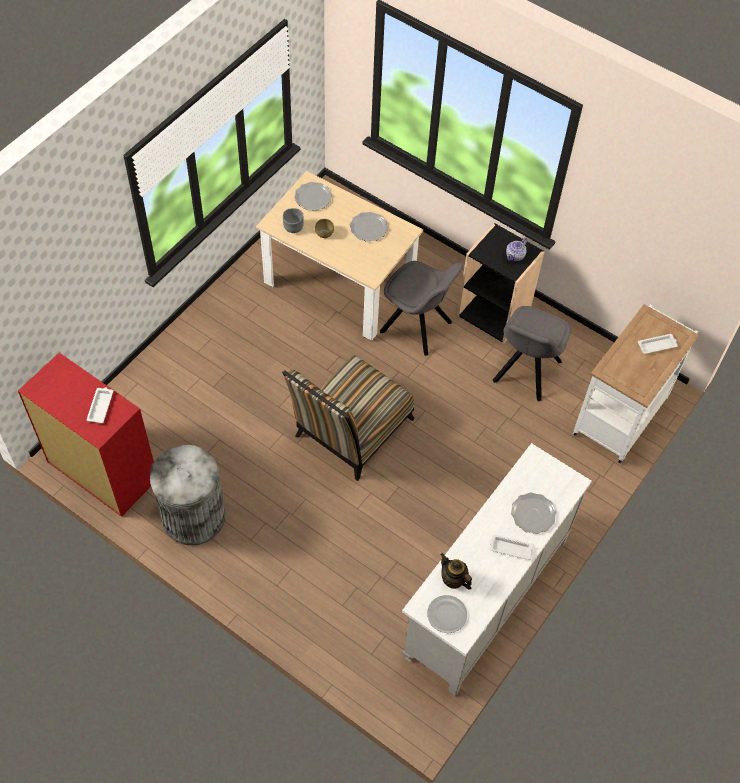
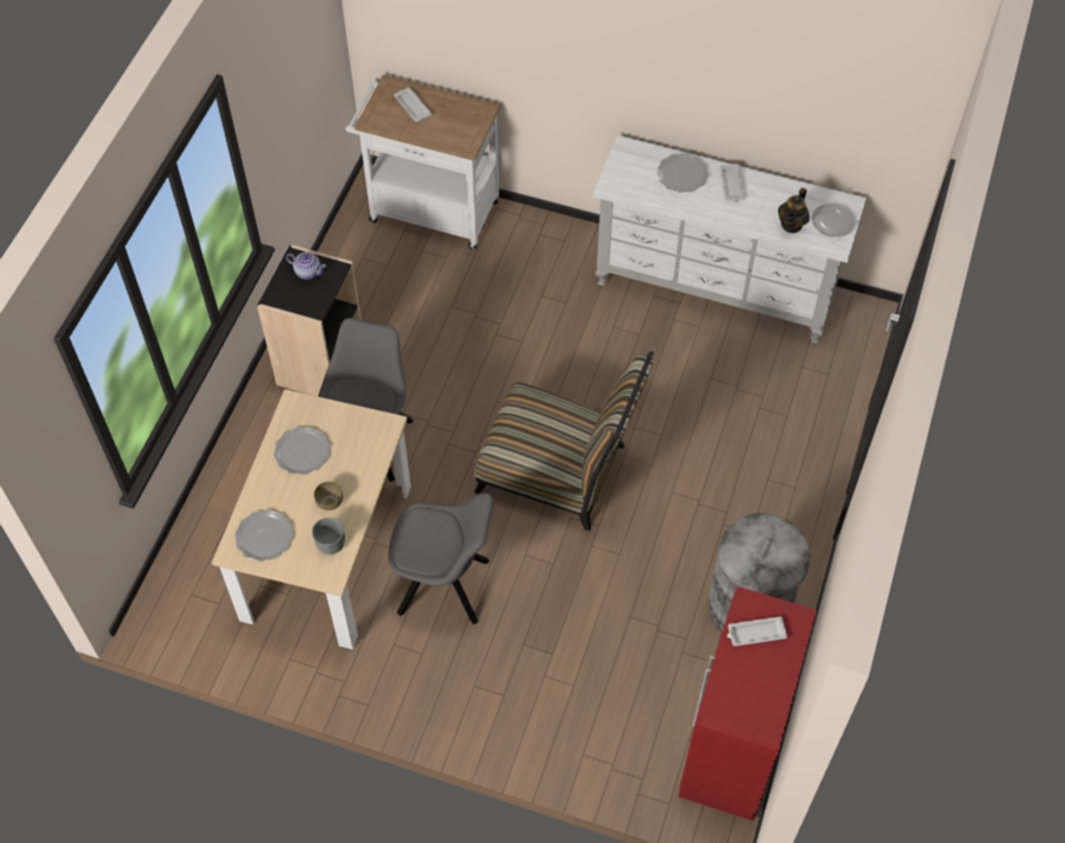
camera: 105 degrees left, 0 degrees up
grey chair [493,306,571,401] -> grey chair moved to [388,493,494,625]

